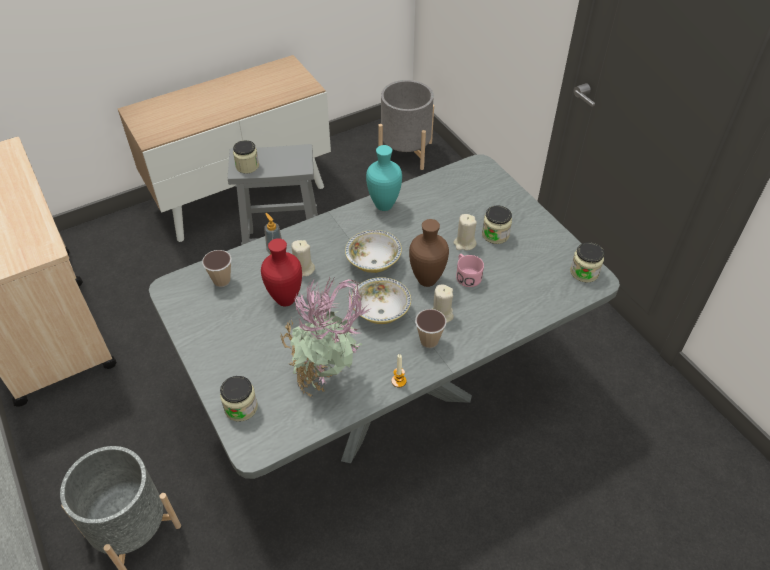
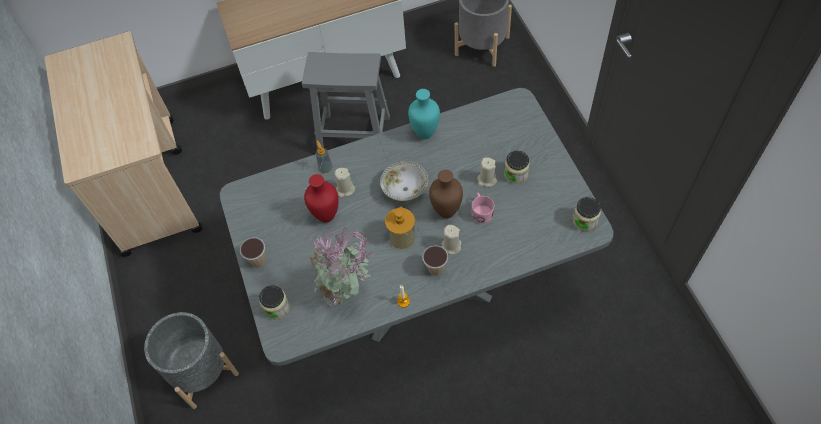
camera: 15 degrees right, 10 degrees up
cup [202,250,232,287] -> cup moved to [240,238,266,268]
jar [233,140,259,173] -> none
bowl [351,277,411,324] -> soap dispenser [385,207,415,249]

